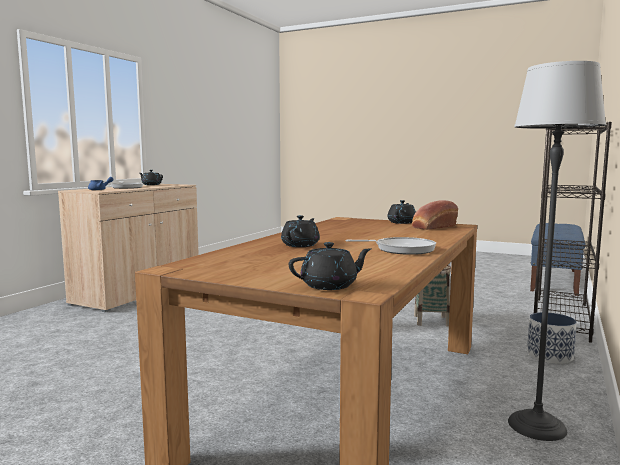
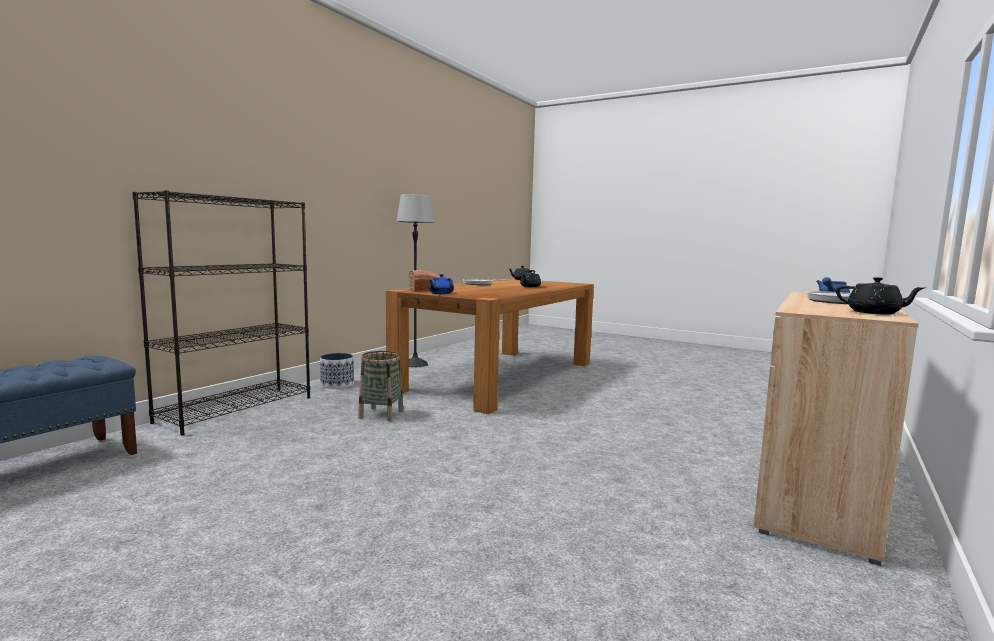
camera: 175 degrees left, 0 degrees up
black teapot [387,200,416,224] -> blue teapot [428,274,454,294]

